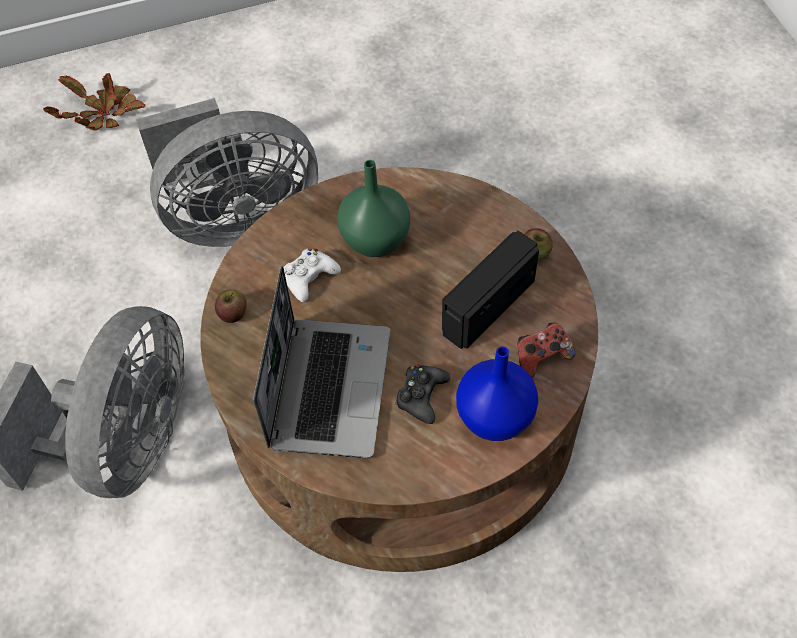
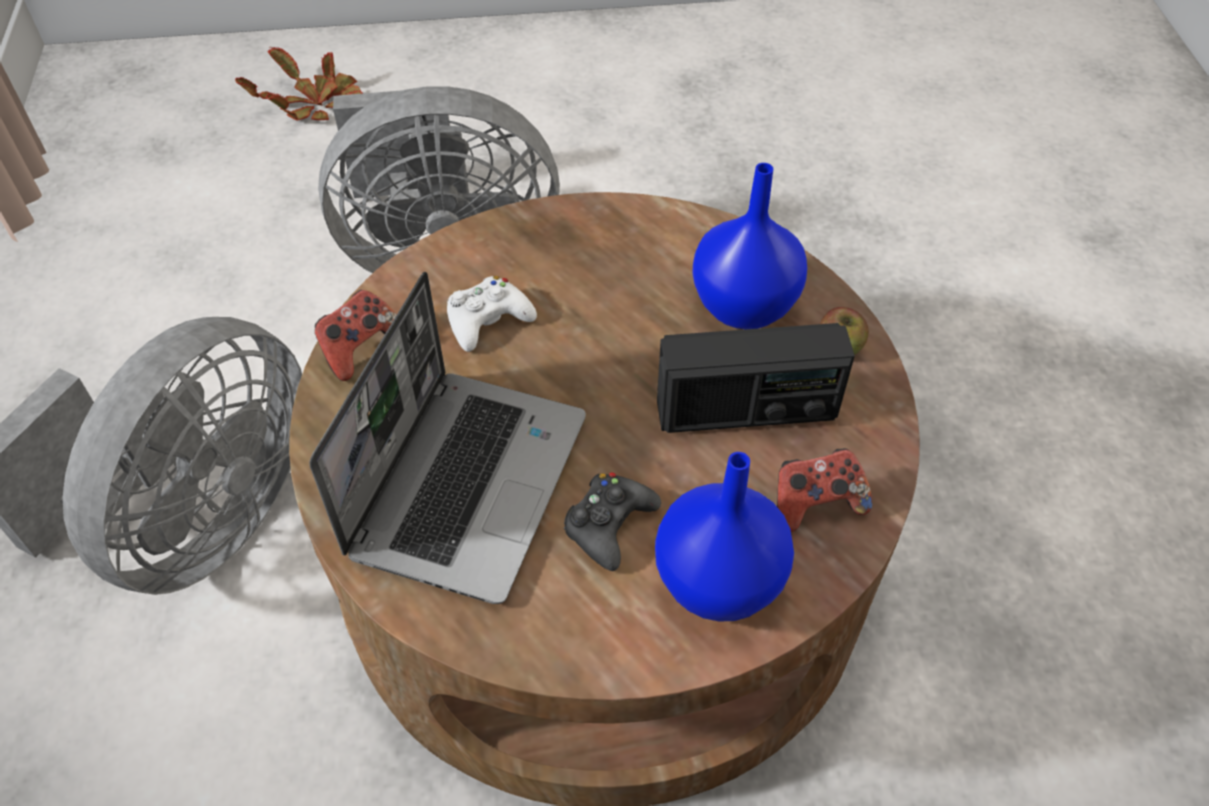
camera: 10 degrees right, 5 degrees down
apple [215,289,247,323] -> game controller [315,290,397,381]
green vase [337,160,410,257] -> none
radio [442,231,539,349] -> radio turned 150 degrees counterclockwise [657,323,855,433]
none -> blue vase [692,163,807,329]

